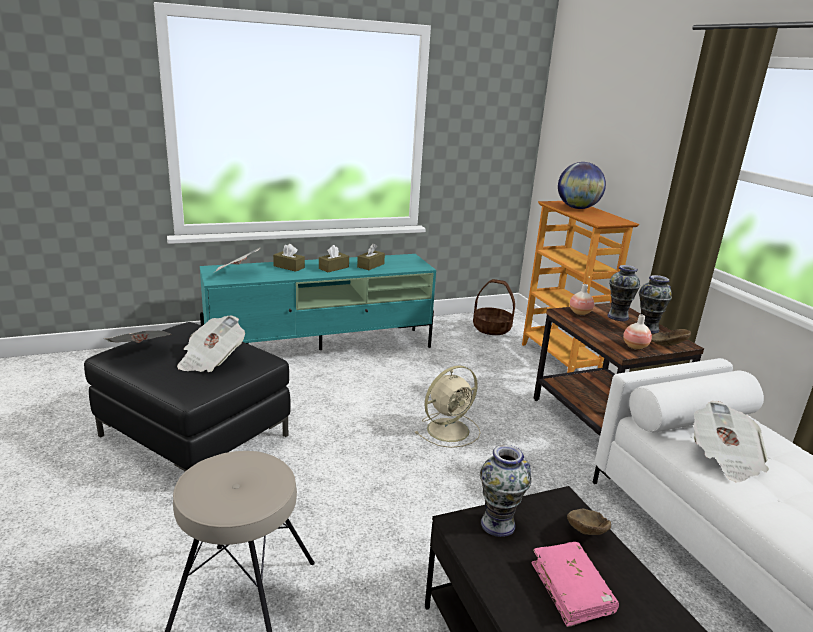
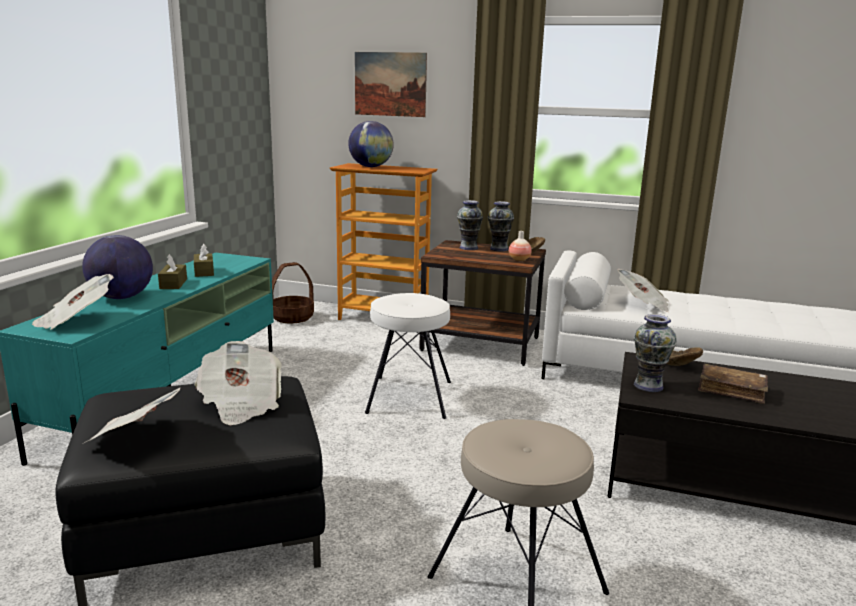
camera: 50 degrees left, 5 degrees down
brown tissue box [273,244,305,272] -> globe [82,235,153,299]
beige fan [415,365,481,448] -> white stool [365,293,451,419]
pink book [532,542,619,627] -> brown book [698,364,768,404]
vase [570,284,594,315] -> none
none -> picture [355,52,427,117]

